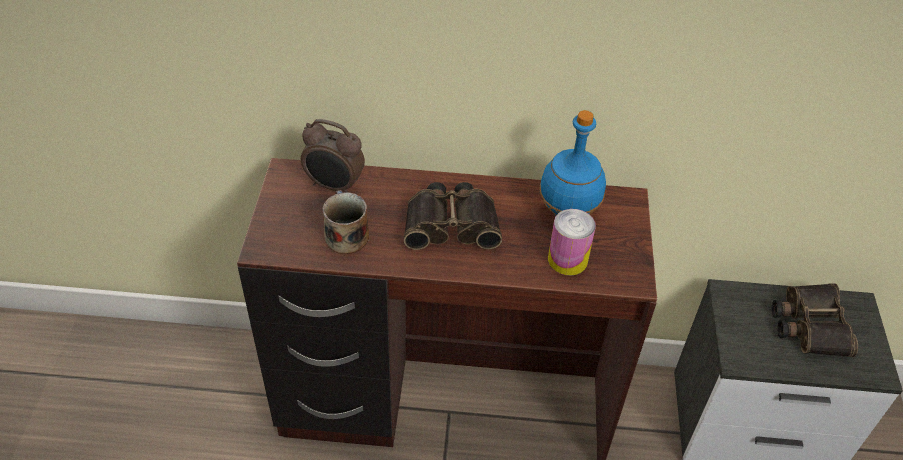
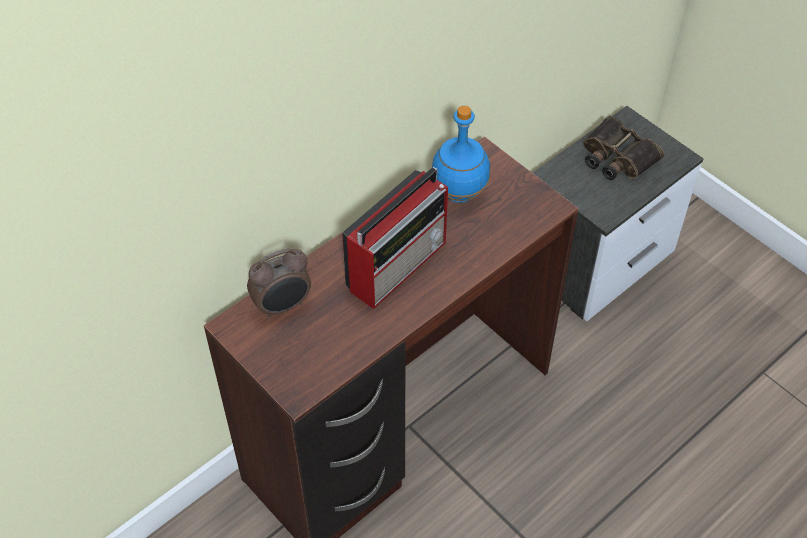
camera: 45 degrees left, 5 degrees up
mug [323,190,369,254] -> none
binoculars [404,182,502,250] -> radio [342,167,448,309]
can [548,209,596,275] -> none

